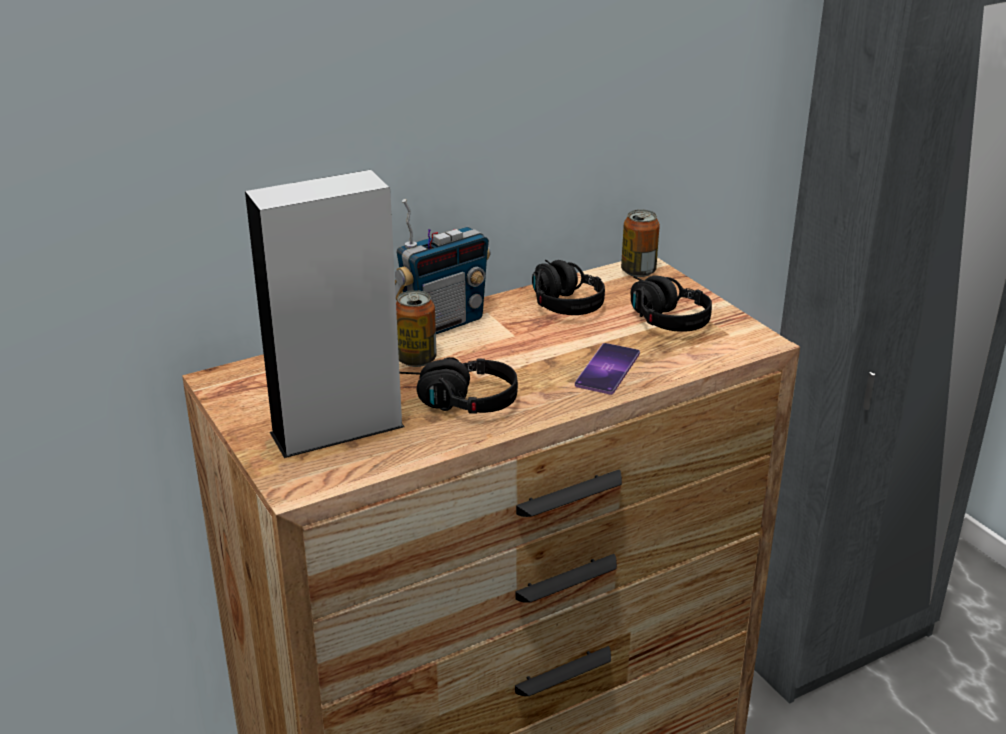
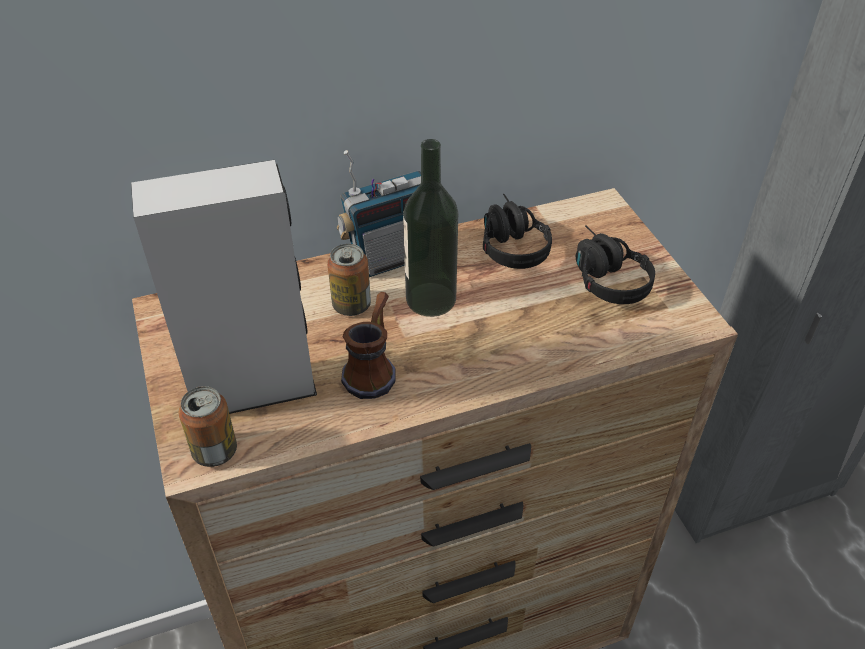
camera: 10 degrees right, 15 degrees up
black headphones [400,357,518,414] -> mug [341,292,396,399]
phone [575,343,640,395] -> none
can [621,210,660,277] -> can moved to [179,386,237,467]
none -> bottle [403,139,458,317]

